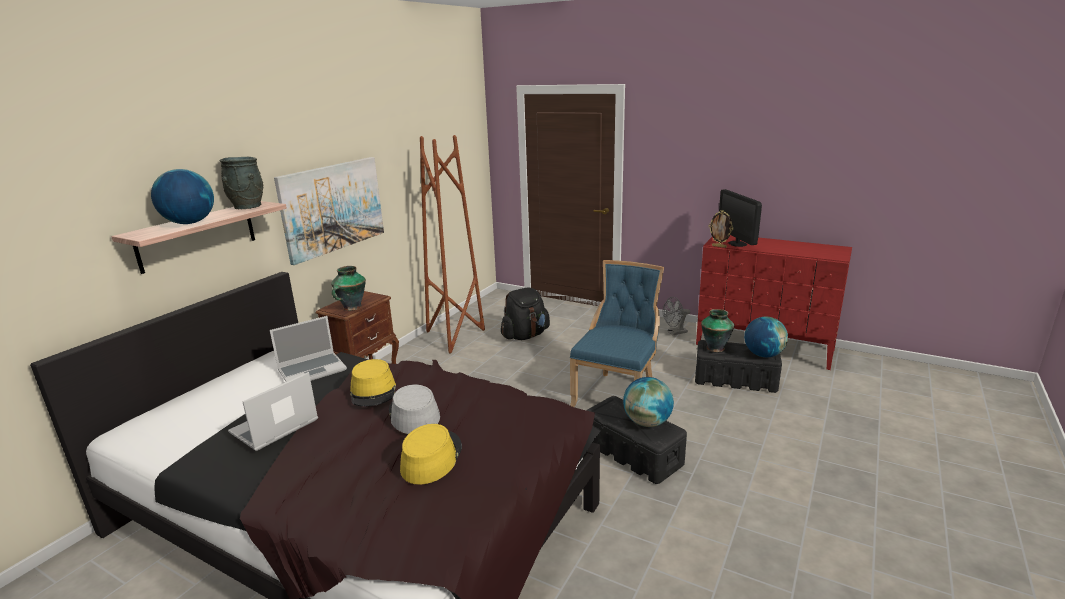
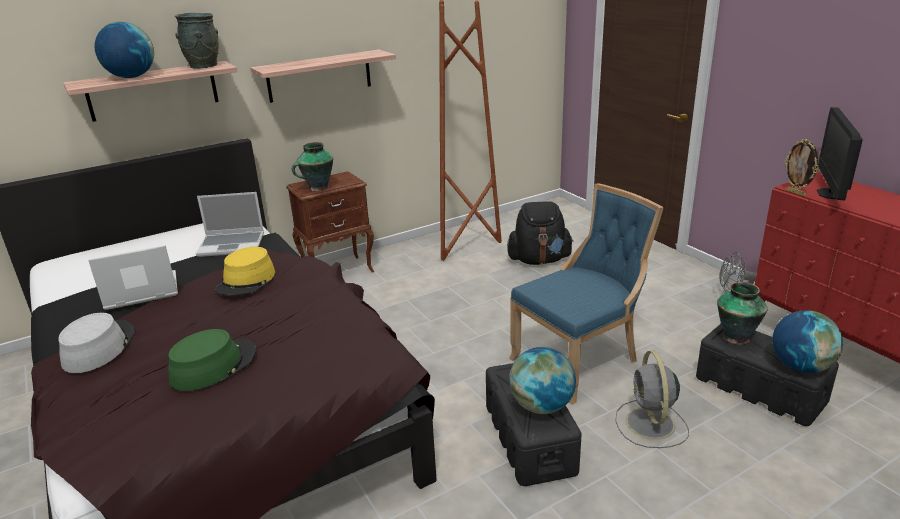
camera: 30 degrees right, 5 degrees up
picture [274,157,384,265] -> shelf [250,50,396,103]
grey hat [389,384,440,434] -> grey hat moved to [58,313,135,373]
yellow hat [400,424,462,485] -> green hat [168,329,256,391]
none -> grey fan [615,351,689,448]

